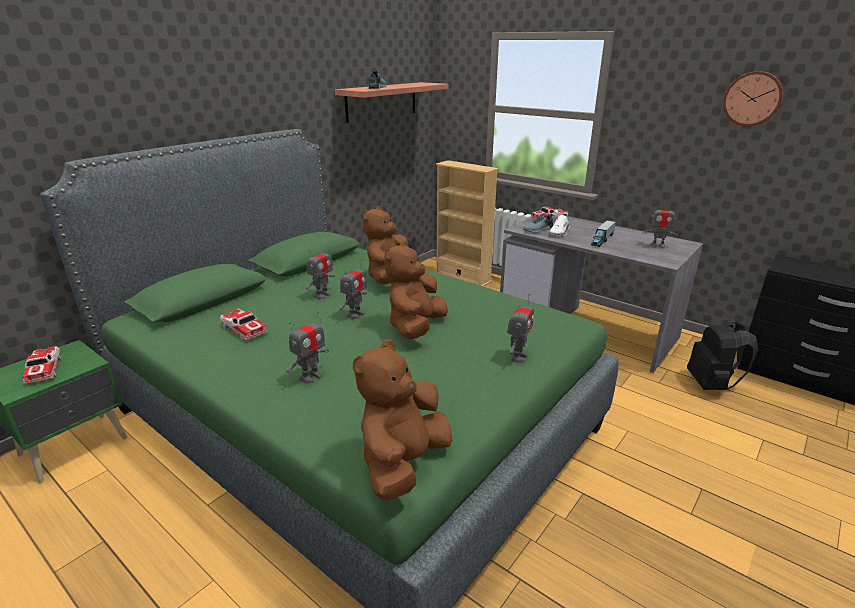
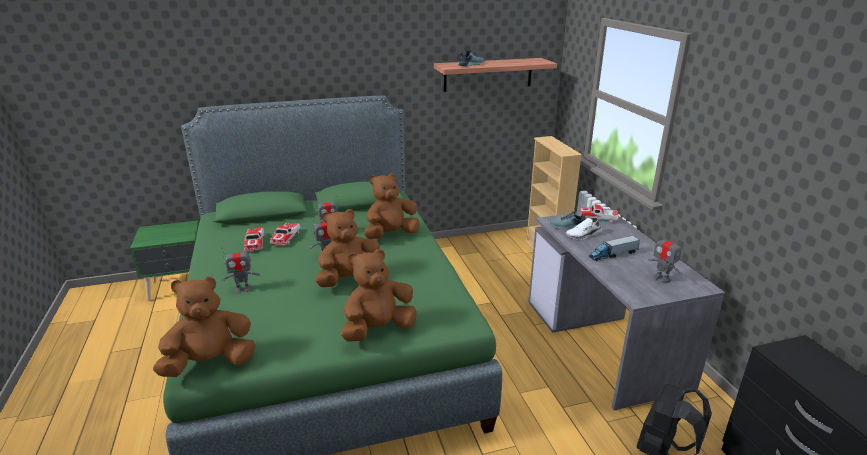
camera: 35 degrees right, 0 degrees up
toy car [22,346,61,384] -> toy car moved to [270,223,300,245]
toy robot [507,294,534,363] -> brown plush toy [341,249,417,342]
wall clock [723,71,783,126] -> none

